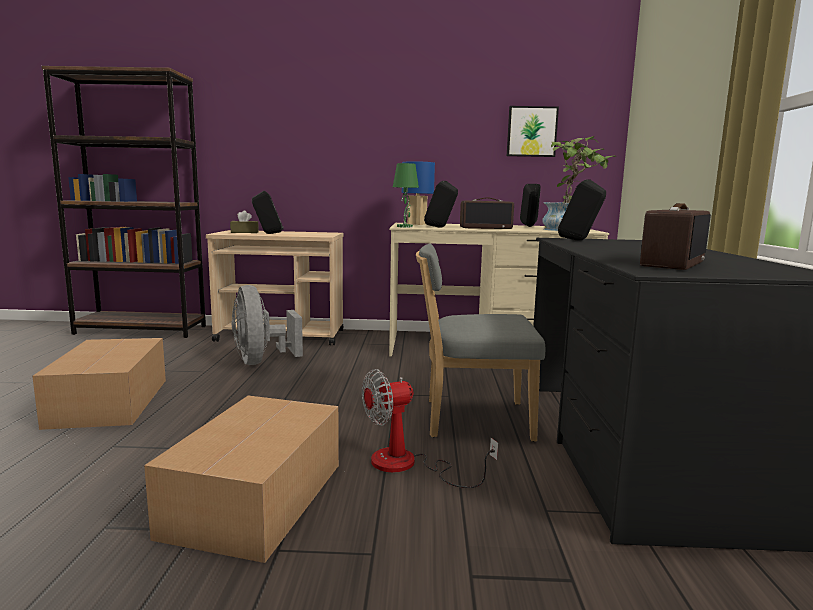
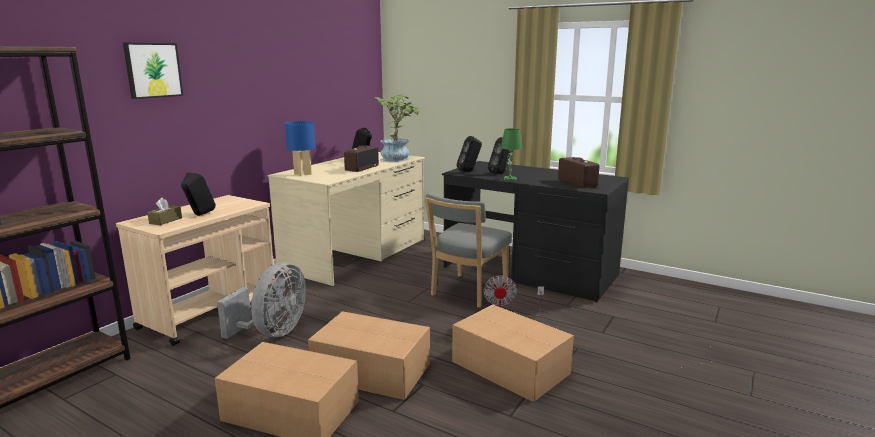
camera: 60 degrees left, 5 degrees up
grey fan [232,285,303,365] -> grey fan turned 75 degrees counterclockwise [217,262,306,339]
green table lamp [393,163,419,228] -> green table lamp moved to [501,128,522,181]
black speaker [424,181,458,228] -> black speaker moved to [488,137,511,174]
picture [507,106,559,157] -> picture moved to [123,43,183,99]
none -> cardboard box [308,311,430,400]

